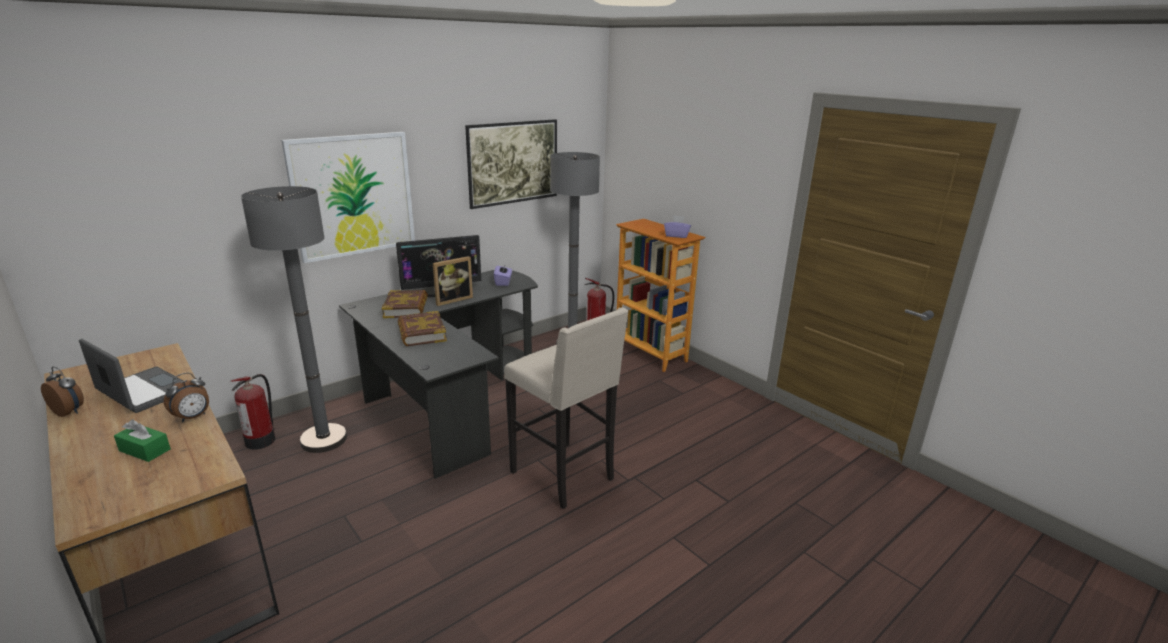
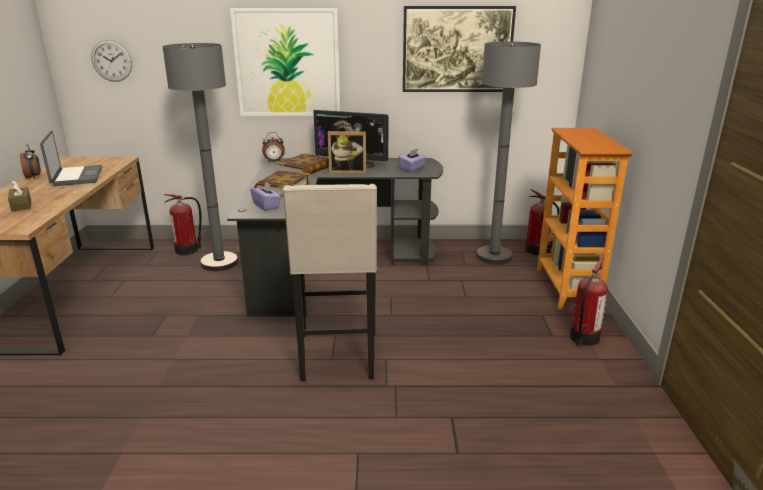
camera: 40 degrees right, 0 degrees up
green tissue box [114,419,171,462] -> brown tissue box [8,180,31,211]
alarm clock [164,373,209,422] -> alarm clock moved to [262,132,285,162]
purple tissue box [664,215,691,238] -> purple tissue box moved to [250,181,281,211]
none -> wall clock [91,40,132,82]
none -> fire extinguisher [570,257,608,346]

